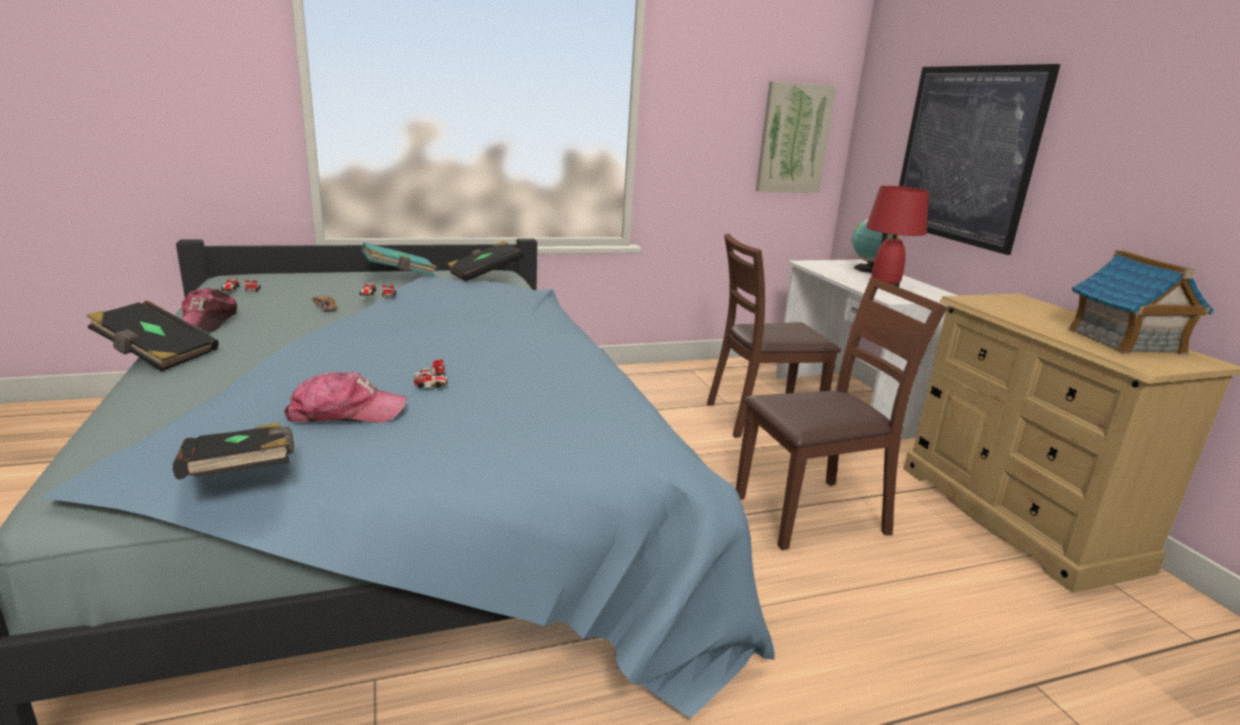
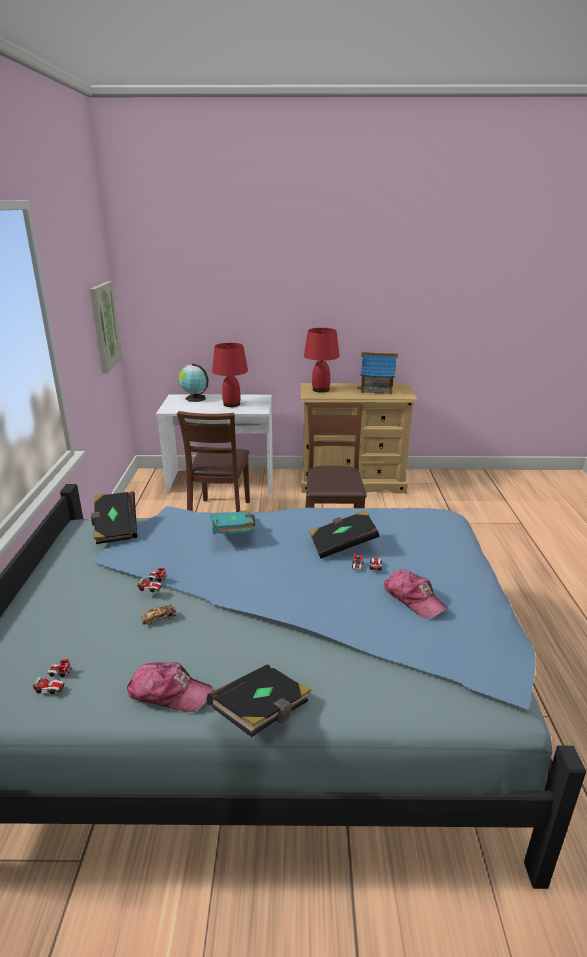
camera: 70 degrees left, 5 degrees up
black book [173,423,294,480] -> black book moved to [309,510,380,559]
cap [284,372,407,423] -> cap turned 135 degrees clockwise [384,569,448,618]
turquoise book [361,243,437,277] -> turquoise book moved to [210,510,255,534]
picture [899,64,1061,255] -> none
none -> red table lamp [304,328,340,393]

